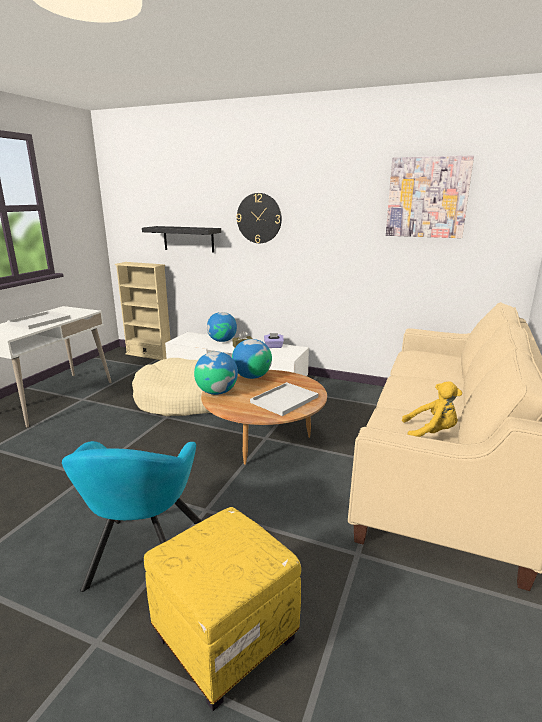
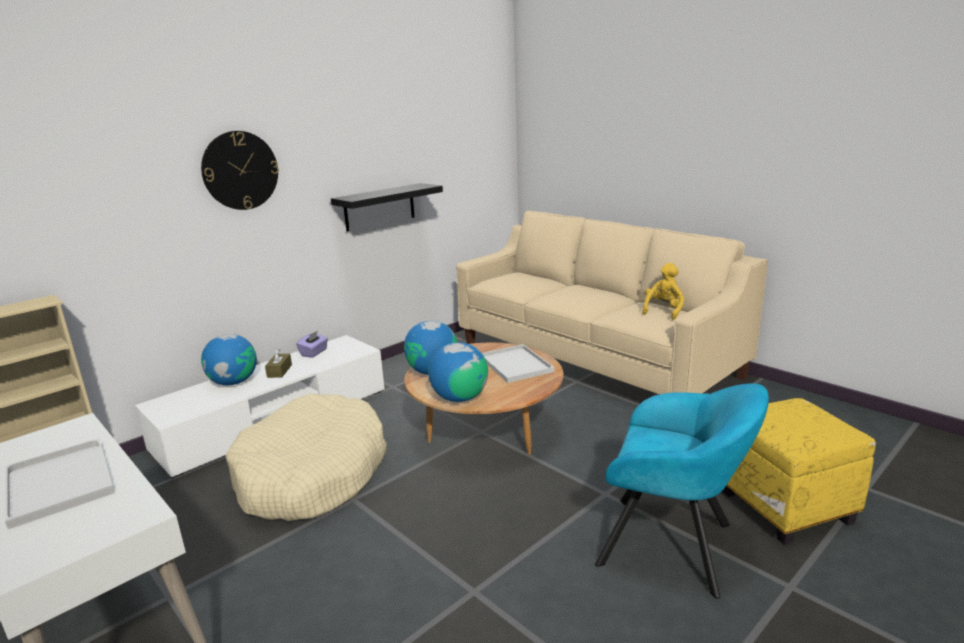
camera: 65 degrees left, 0 degrees up
black shelf [142,226,221,253] -> black shelf moved to [331,183,443,232]
picture [386,155,474,238] -> none

